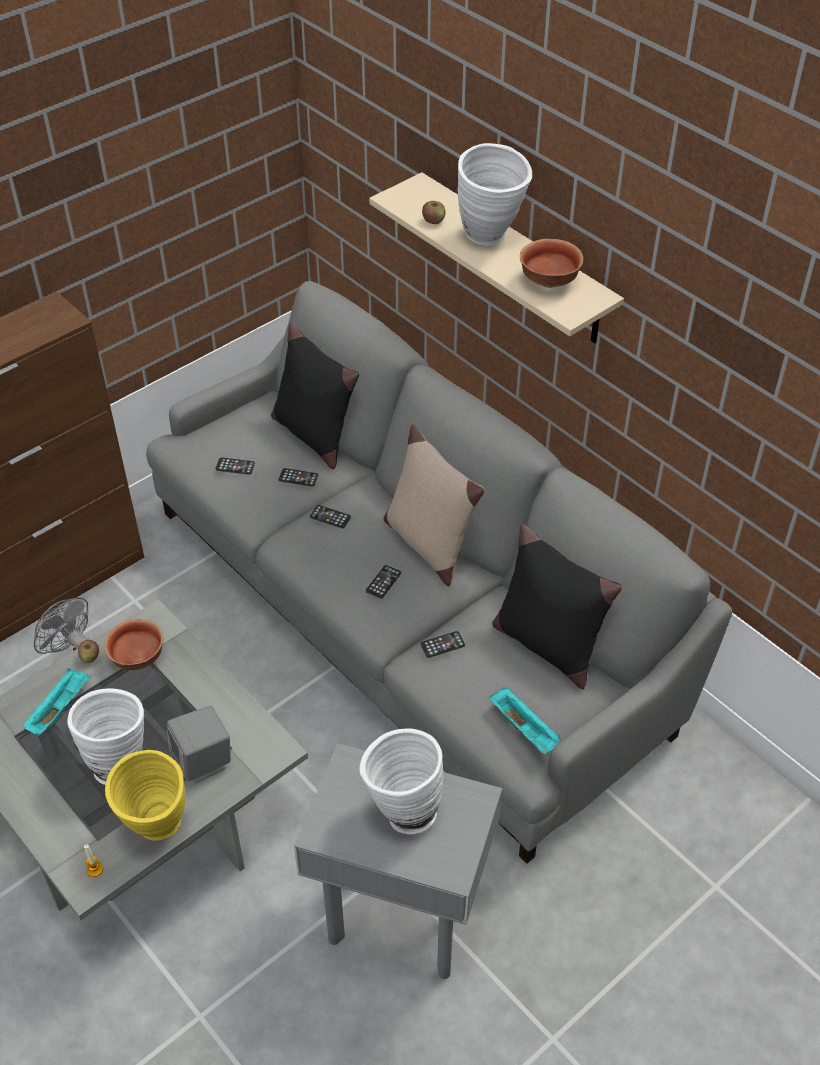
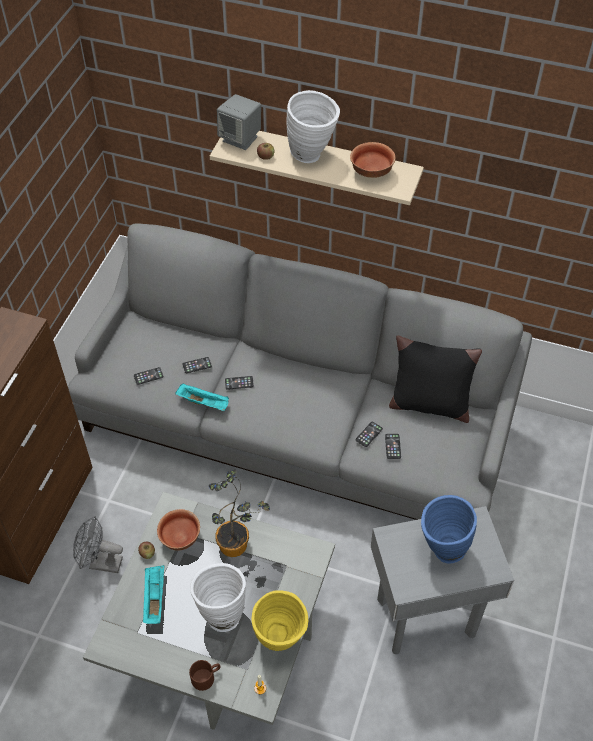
camera: 30 degrees left, 5 degrees up
grey speaker [167,706,231,783] -> grey speaker moved to [217,94,261,150]
black pillow [271,323,359,469] -> none
white vase [359,728,443,834] -> blue vase [421,495,477,564]
phone [366,565,401,598] -> phone moved to [385,434,401,459]
beige pillow [383,424,485,586] -> none
turquoise tray [489,688,560,754] -> turquoise tray moved to [176,383,229,411]
none -> brown mug [189,660,221,691]
none -> potted plant [209,470,270,557]

